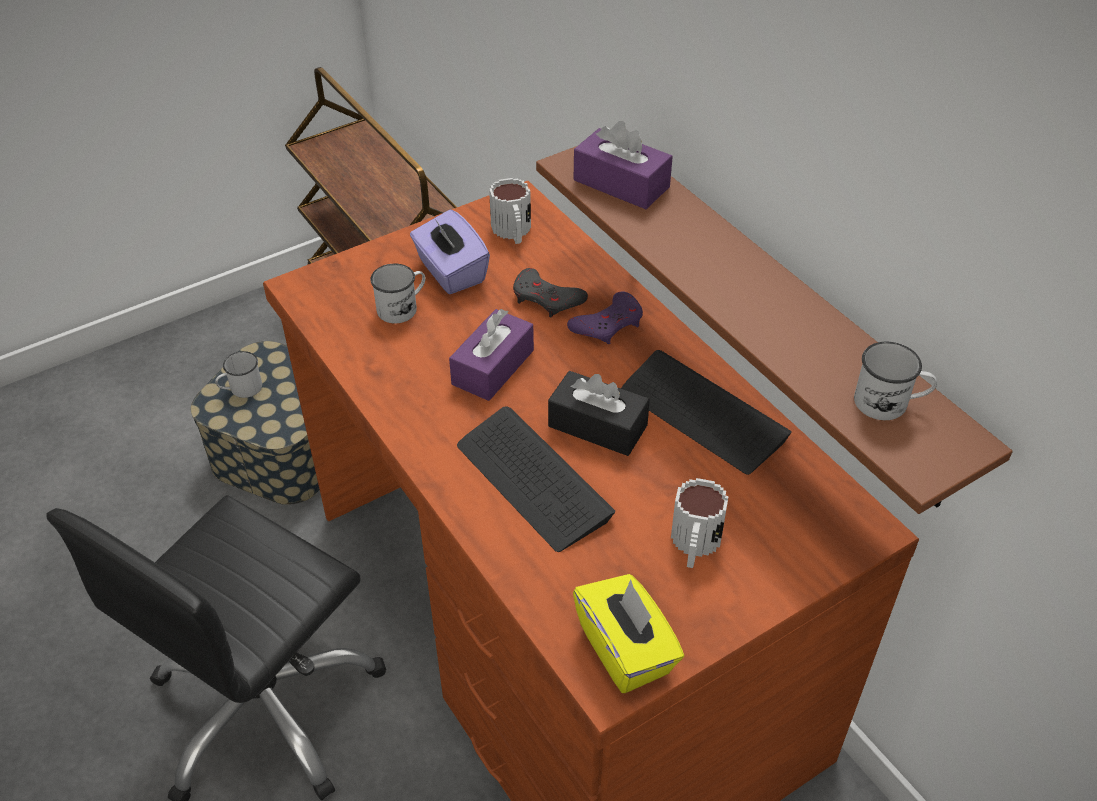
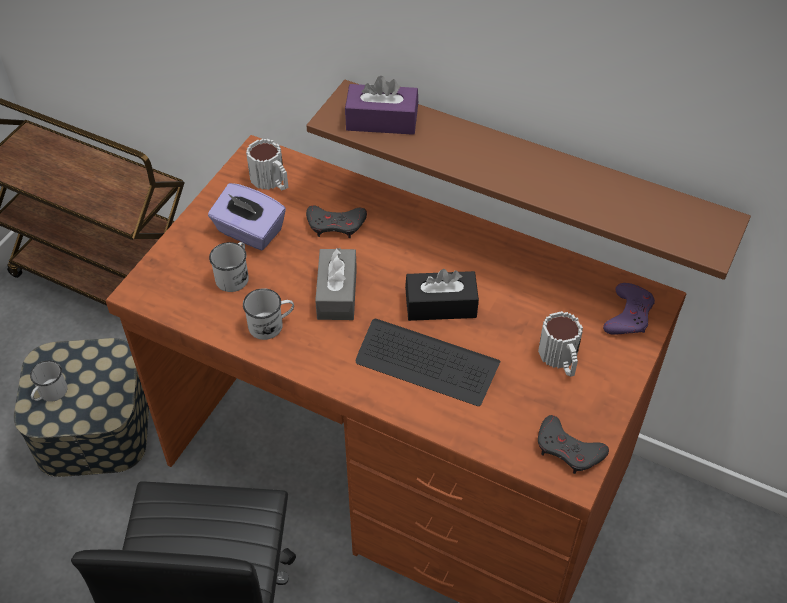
camera: 30 degrees left, 5 degrees up
purple tissue box [449,309,534,401] -> grey tissue box [315,248,357,320]
purple game controller [567,291,643,344] -> purple game controller moved to [603,283,655,335]
yellow tissue box [573,574,684,693] -> grey game controller [538,415,609,474]
keyboard [621,350,792,475] -> none
white mug [854,342,937,420] -> white mug moved to [243,288,294,340]

